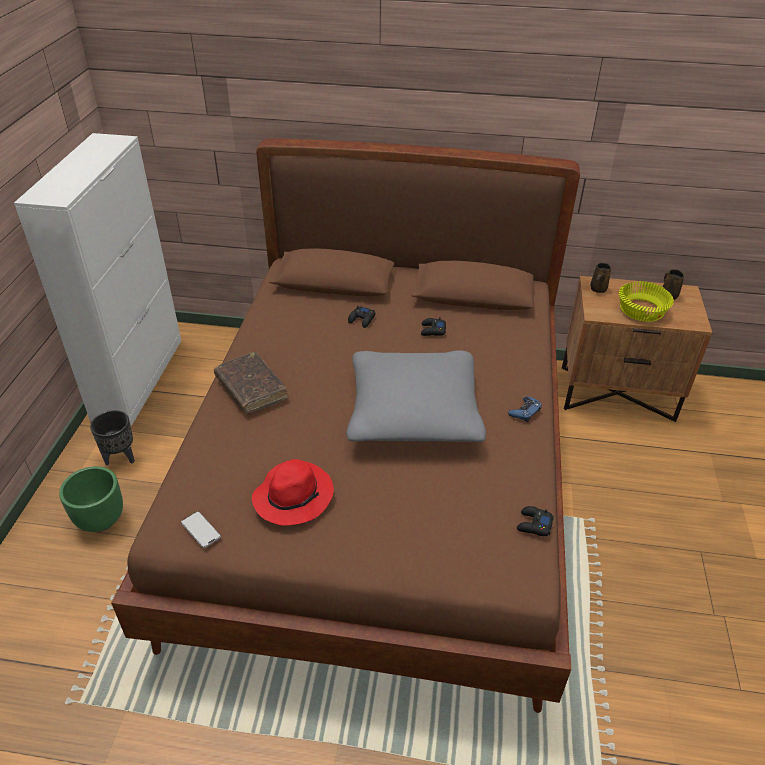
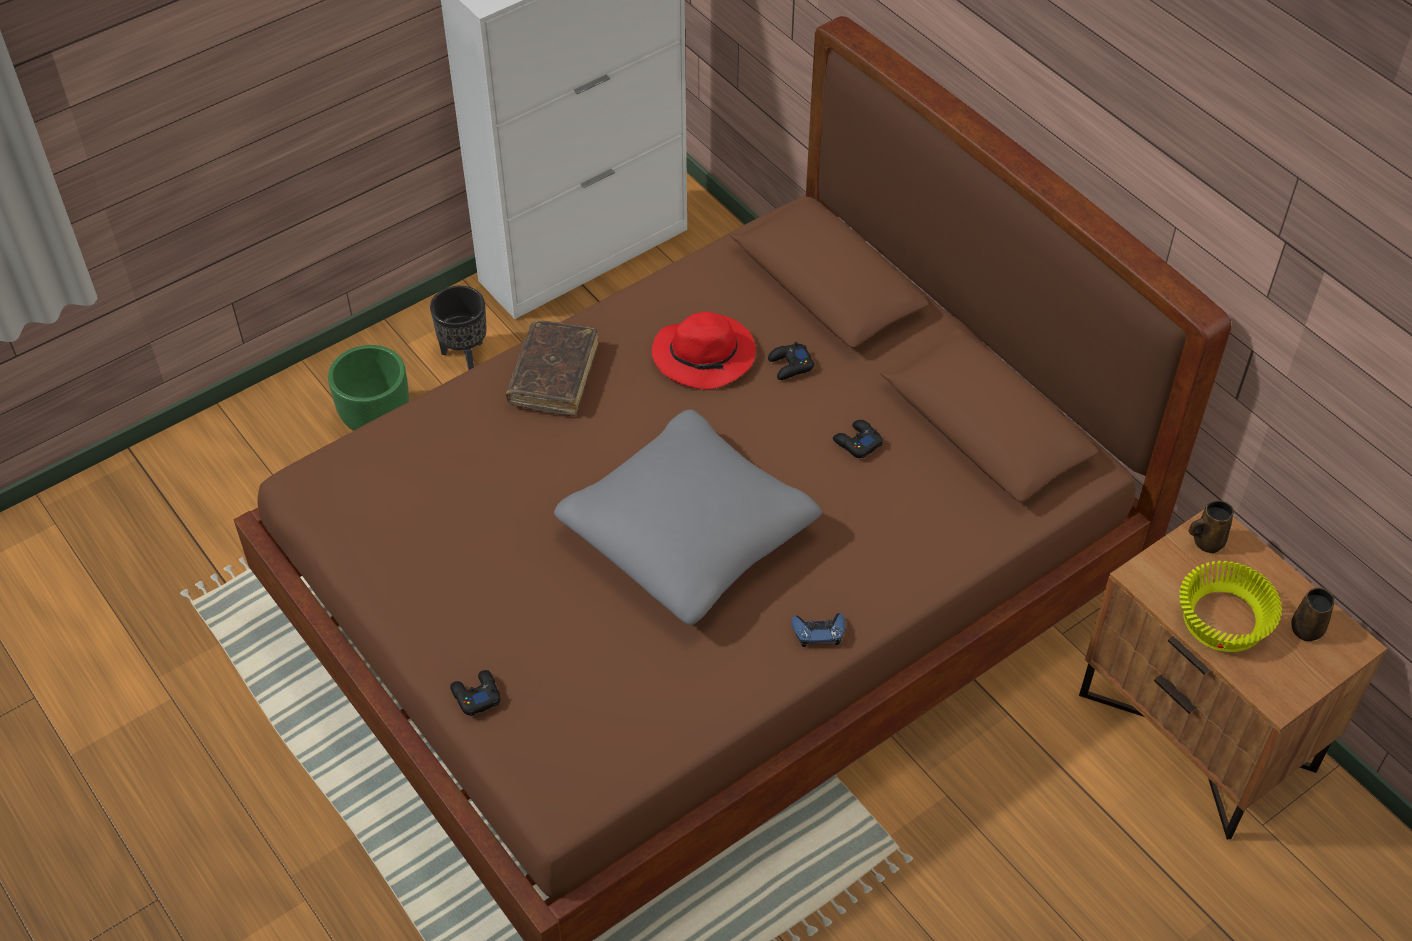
camera: 45 degrees right, 10 degrees up
phone [181,511,221,548] -> none
red hat [252,459,334,526] -> red hat moved to [652,312,756,389]
black game controller [517,506,554,536] -> black game controller moved to [450,670,501,716]

